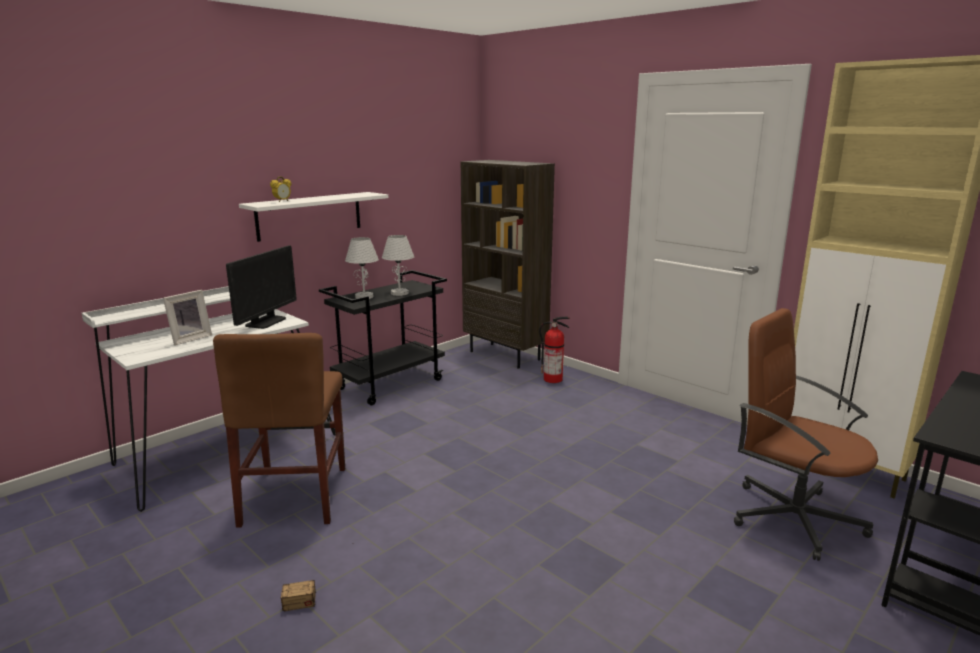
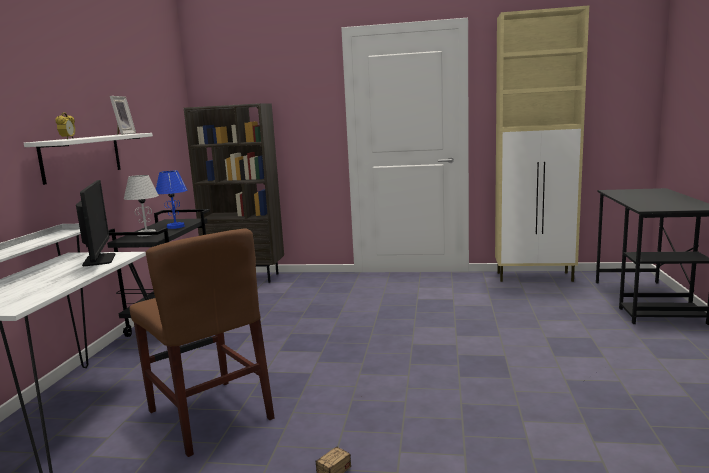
camera: 35 degrees left, 5 degrees down
picture frame [163,290,212,345] -> picture frame moved to [110,96,136,135]
white table lamp [382,235,414,296] -> blue table lamp [156,171,187,229]
fire extinguisher [539,317,570,383] -> none
brown office chair [734,308,878,561] -> none

